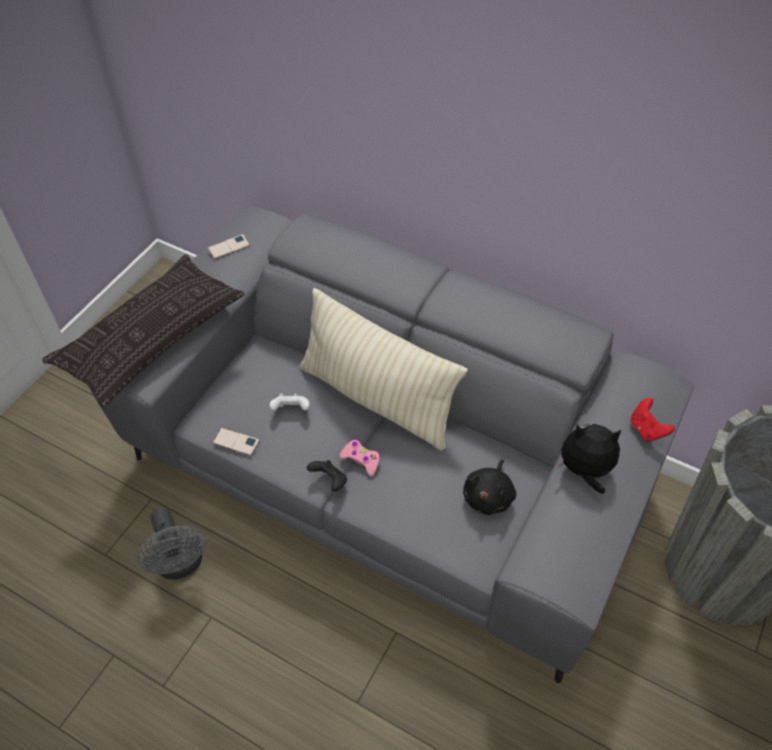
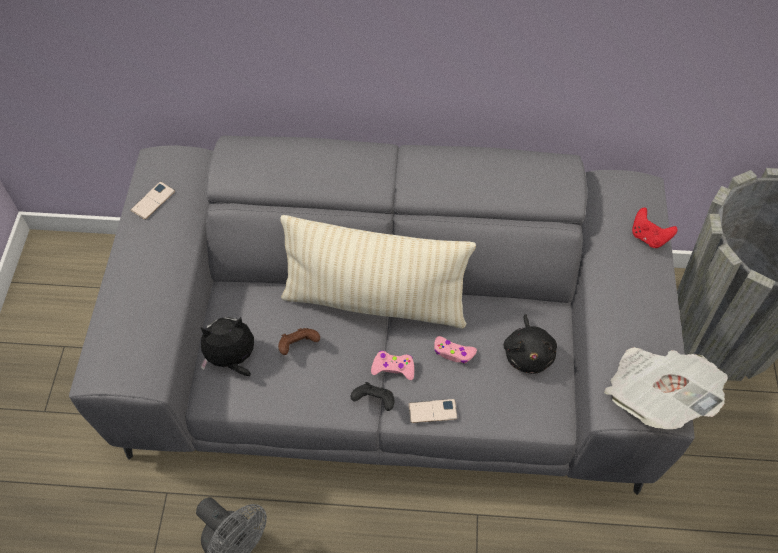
camera: 25 degrees left, 5 degrees up
pillow [42,254,244,407] -> none
phone [213,428,260,456] -> phone moved to [409,399,458,423]
white game controller [269,394,310,411] -> brown game controller [278,328,320,355]
plush toy [556,424,621,494] -> plush toy moved to [200,317,254,376]
none -> pink game controller [434,336,477,364]
none -> newspaper [604,347,728,429]

